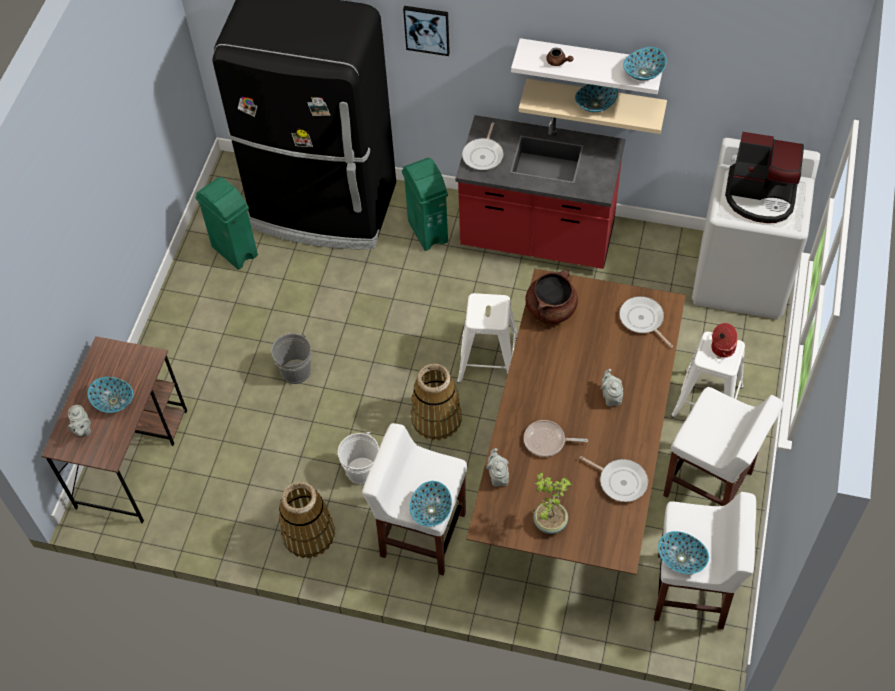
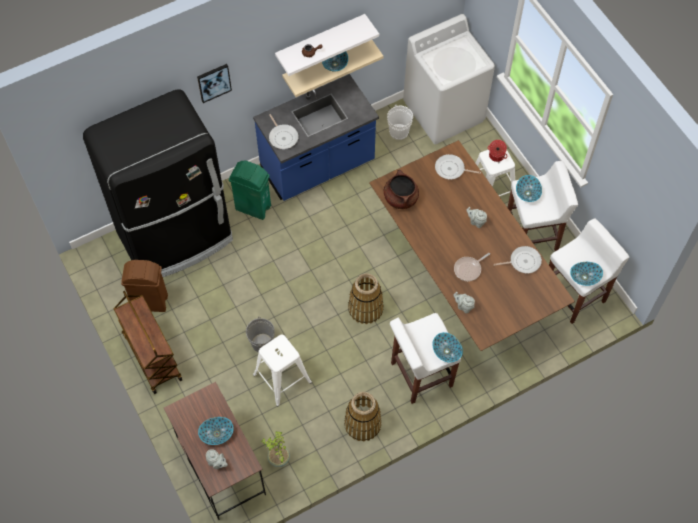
camera: 45 degrees left, 5 degrees up
green trash can [195,177,258,270] -> brown trash can [121,260,168,312]
white bucket [338,432,379,485] -> white bucket moved to [387,104,413,140]
red counter [455,115,626,269] -> blue counter [253,74,379,201]
white stool [457,293,517,383] -> white stool moved to [253,335,312,406]
potted plant [533,472,572,534] -> potted plant moved to [262,431,290,467]
bowl [623,47,667,81] -> bowl moved to [516,175,542,202]
coffee machine [725,132,804,223] -> none
none -> brown cart [113,291,182,394]

